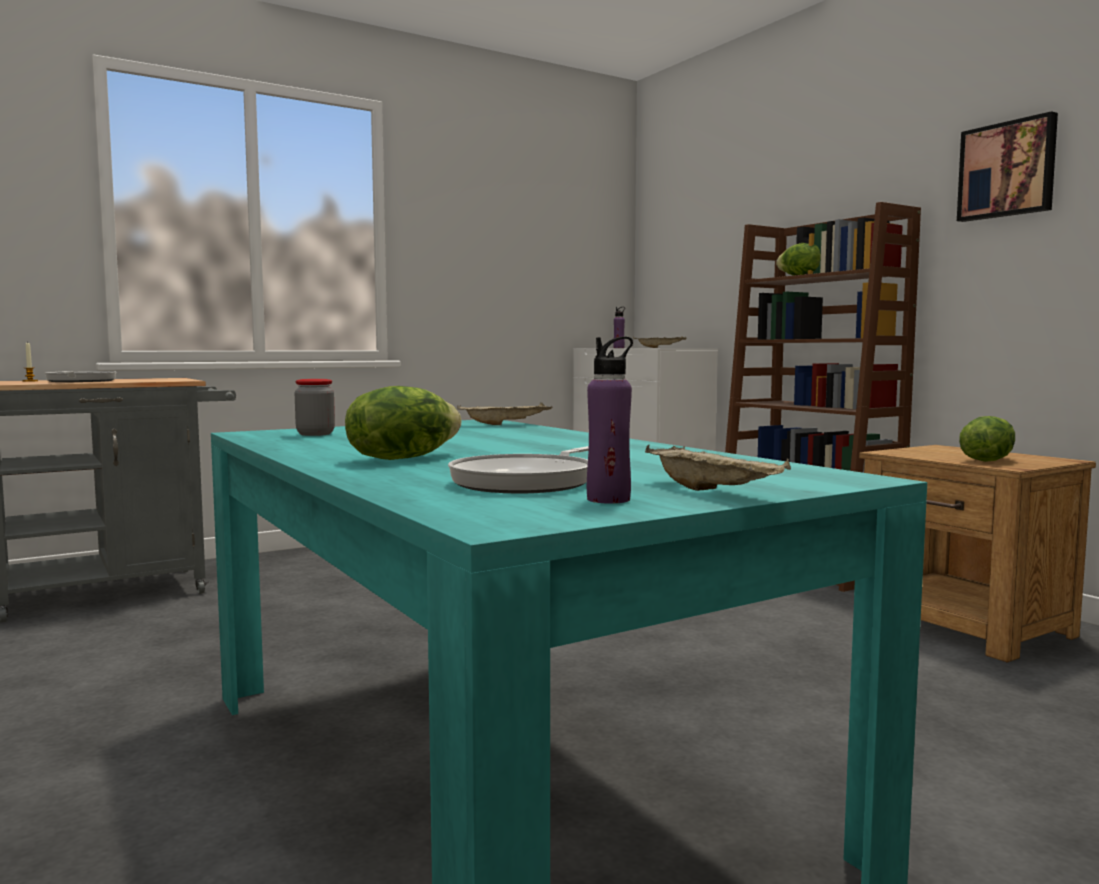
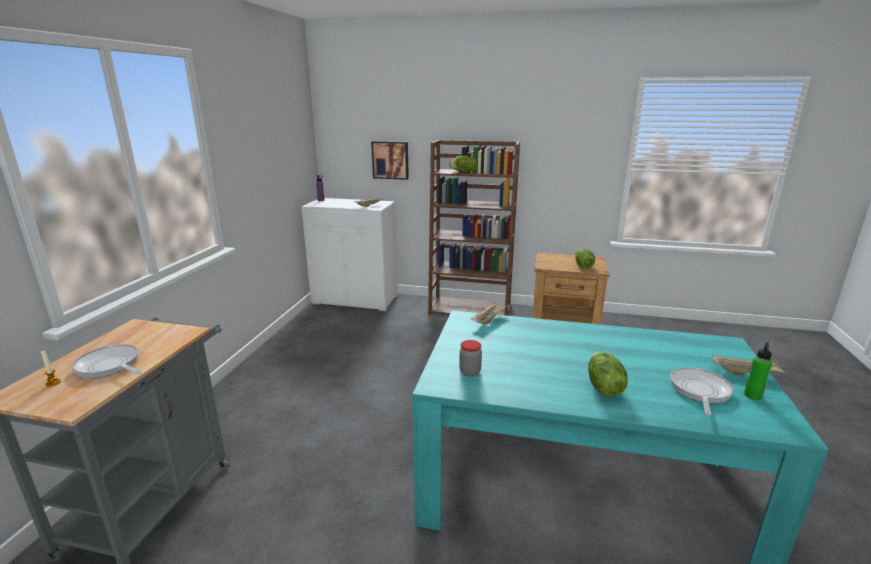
camera: 45 degrees left, 15 degrees up
frying pan [448,446,589,493] -> frying pan turned 150 degrees counterclockwise [670,367,734,416]
purple bottle [587,337,633,504] -> green bottle [744,342,772,400]
picture [957,111,1058,222] -> picture moved to [371,141,409,180]

